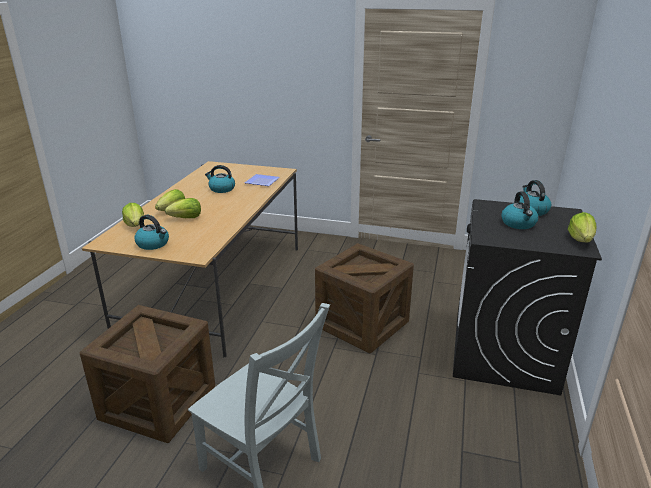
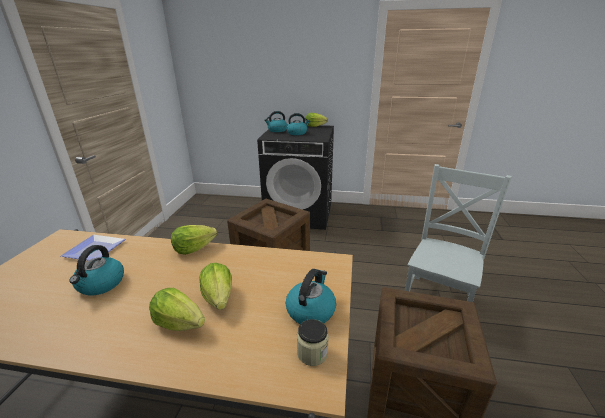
camera: 95 degrees left, 0 degrees up
lettuce [122,203,144,227] -> lettuce moved to [171,225,217,255]
none -> jar [297,319,329,366]

